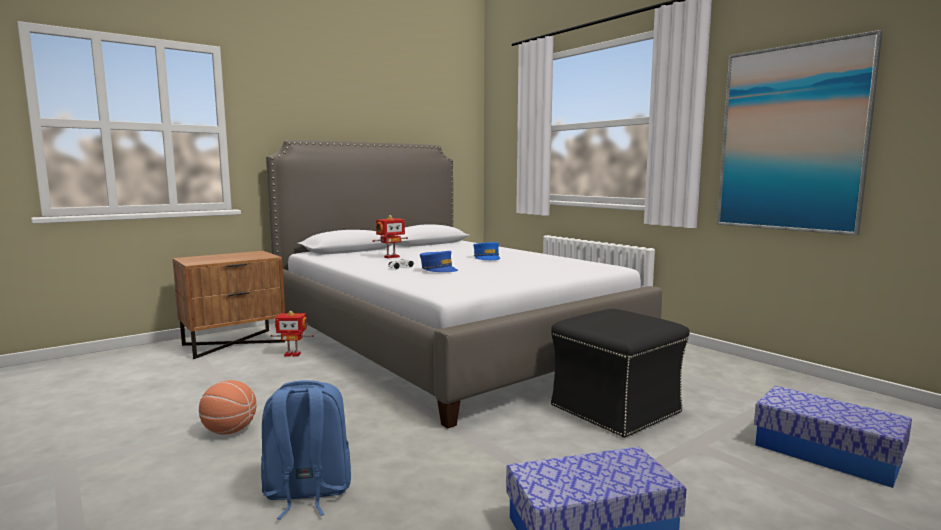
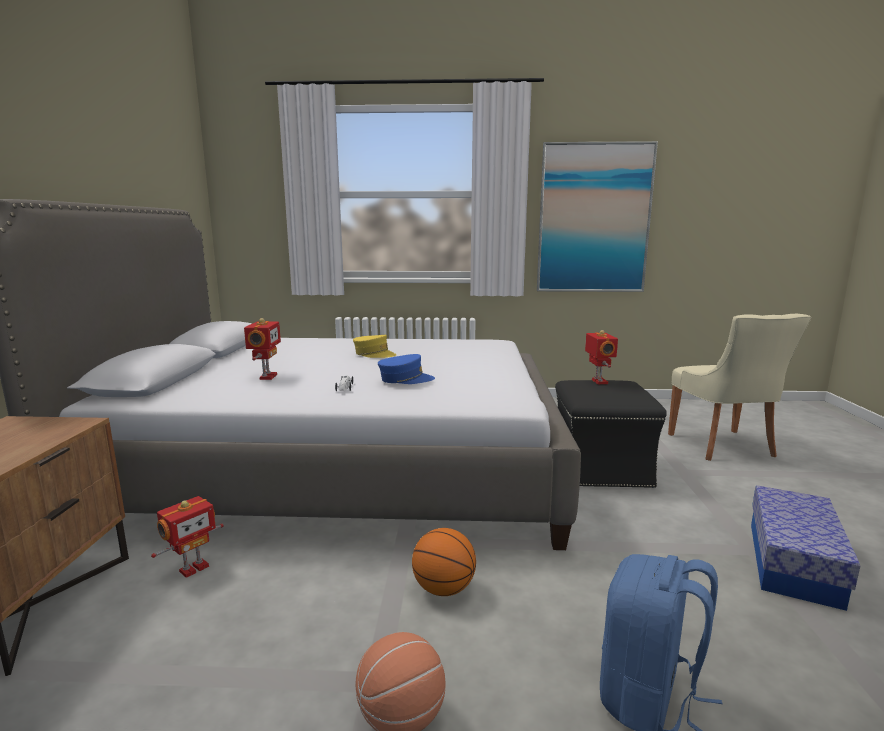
camera: 50 degrees left, 5 degrees up
blue cap [473,242,500,260] -> yellow cap [353,335,396,358]
storage box [754,386,912,488] -> beige chair [668,314,811,461]
none -> basketball [412,528,476,596]
none -> toy robot [585,330,618,384]

